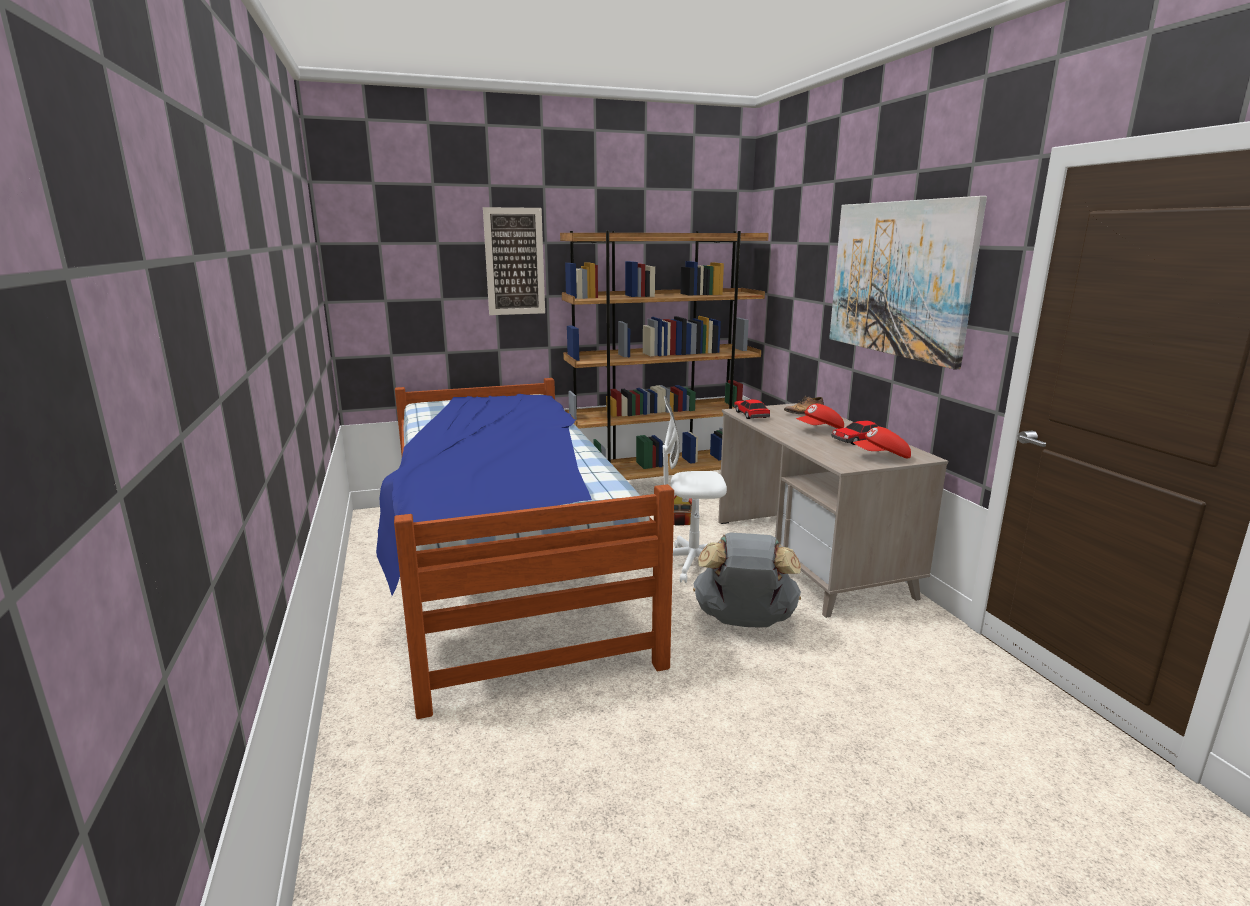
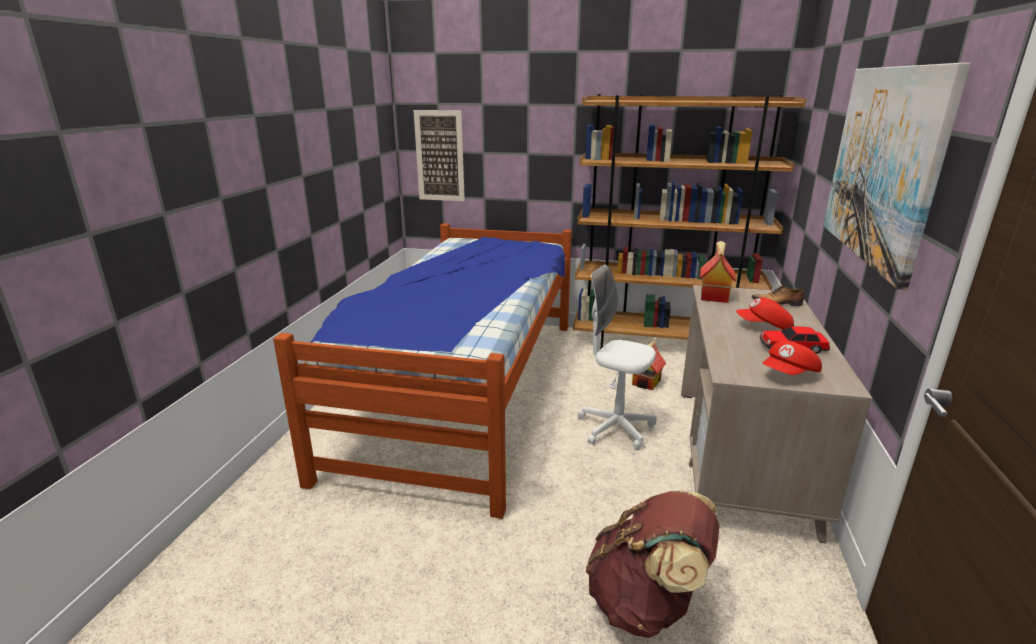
camera: 30 degrees right, 5 degrees up
picture [483,207,545,315] -> picture moved to [413,110,465,201]
grey backpack [693,532,801,627] -> none
toy car [734,399,770,419] -> toy house [699,241,736,303]
red cap [853,427,911,458] -> red cap turned 60 degrees counterclockwise [763,340,822,375]
none -> brown backpack [586,490,719,638]

